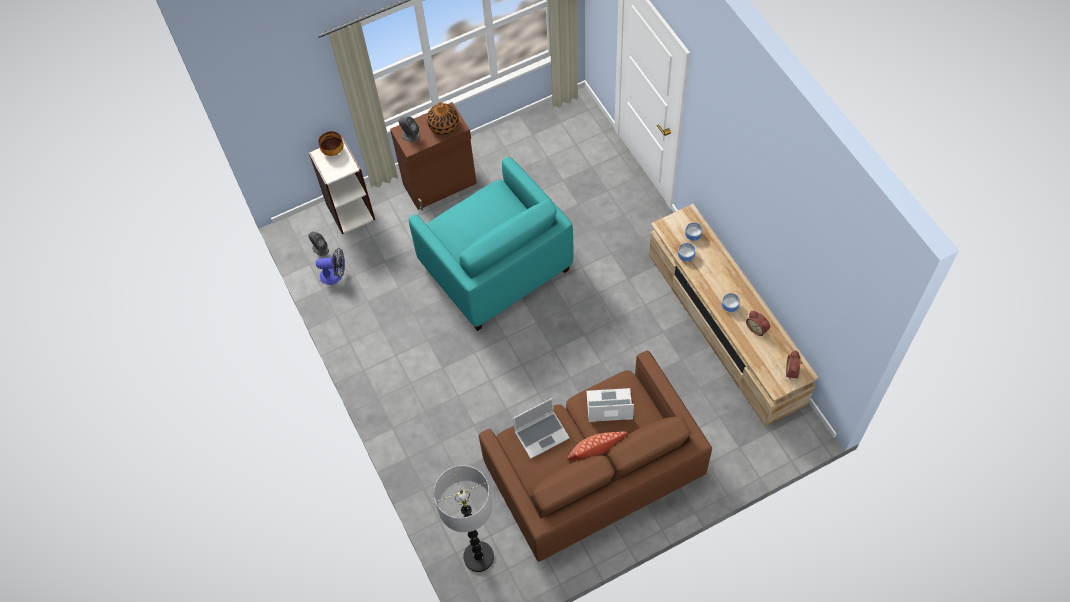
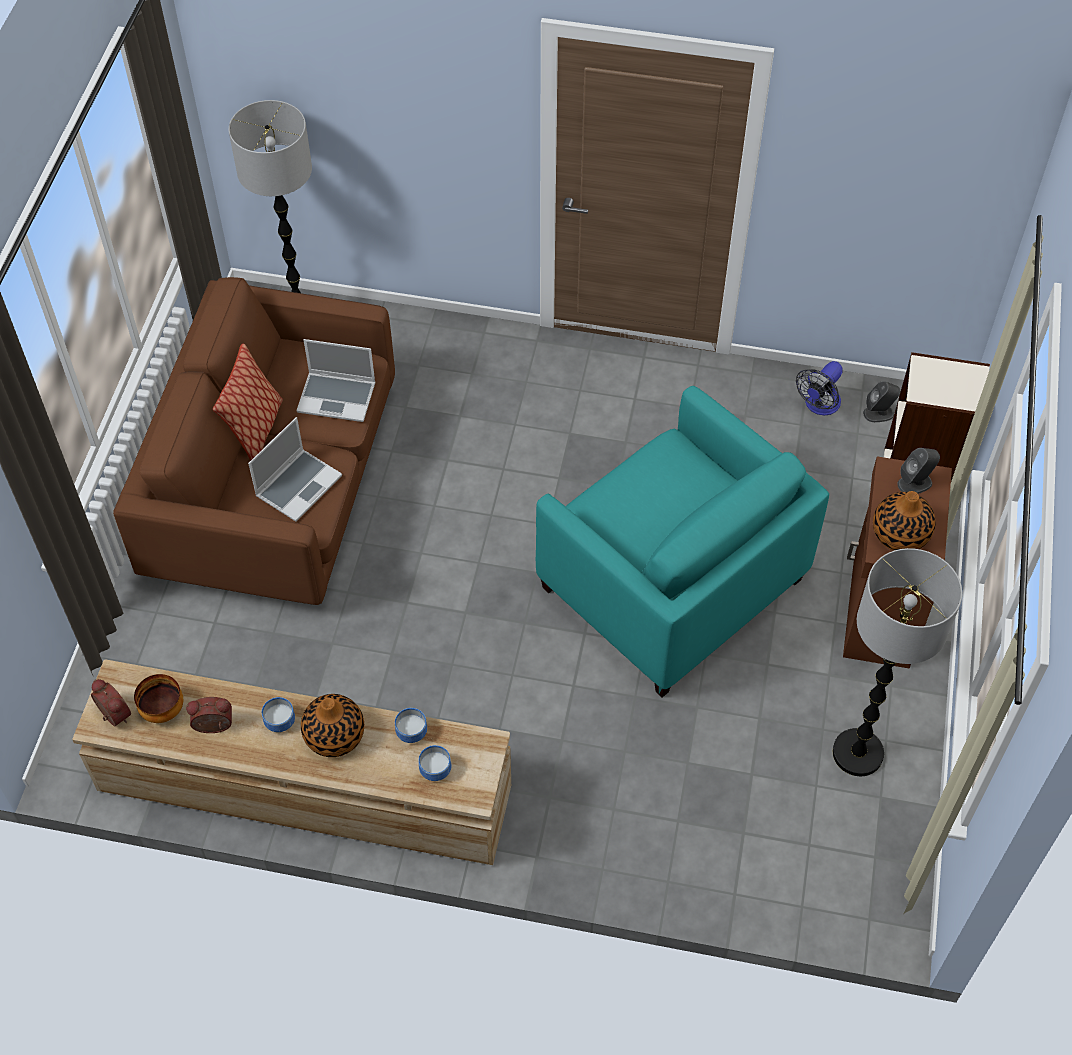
camera: 125 degrees right, 5 degrees down
bowl [318,131,344,156] -> bowl moved to [134,674,183,723]
turquoise armchair [409,157,573,331] -> turquoise armchair turned 135 degrees counterclockwise [536,386,829,697]
laptop [513,398,570,459] -> laptop turned 90 degrees counterclockwise [296,339,375,422]
none -> vase [301,694,364,757]
none -> floor lamp [833,548,962,776]

